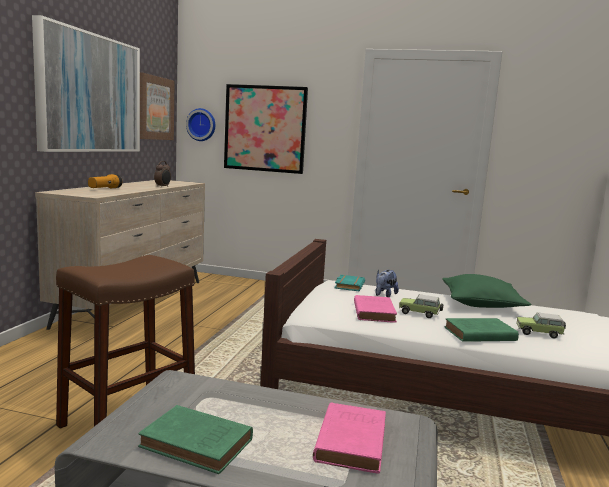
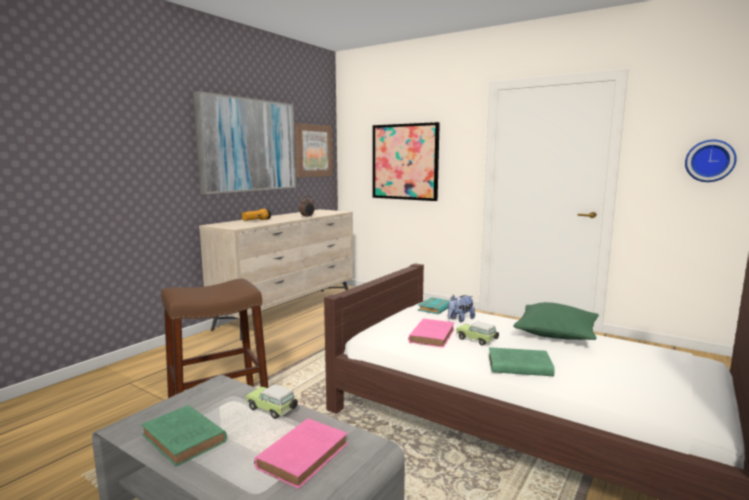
camera: 20 degrees right, 0 degrees up
wall clock [186,108,215,141] -> wall clock moved to [685,140,737,182]
toy car [516,312,566,339] -> toy car moved to [246,384,298,419]

